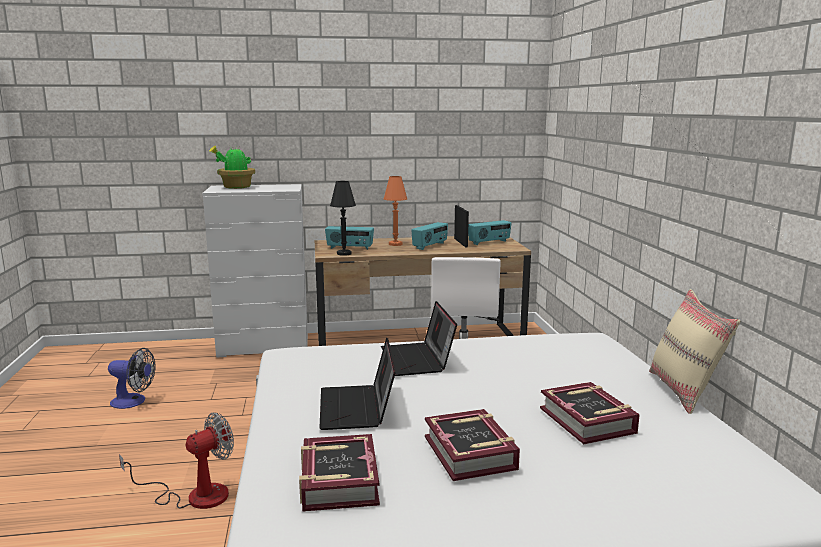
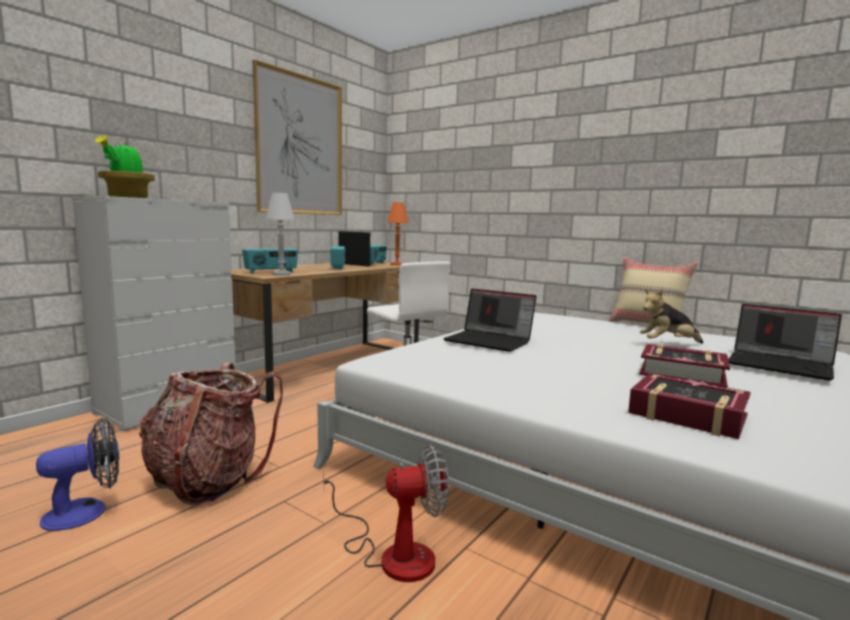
camera: 45 degrees left, 5 degrees down
fan [119,413,234,509] -> fan turned 75 degrees clockwise [323,445,449,582]
laptop [319,337,396,430] -> laptop moved to [728,304,842,381]
black table lamp [330,181,356,256] -> white table lamp [265,193,295,276]
orange table lamp [384,176,407,246] -> orange table lamp moved to [387,202,409,265]
book [540,382,640,444] -> plush toy [640,289,703,344]
none -> backpack [139,362,283,505]
none -> picture [253,59,342,215]

